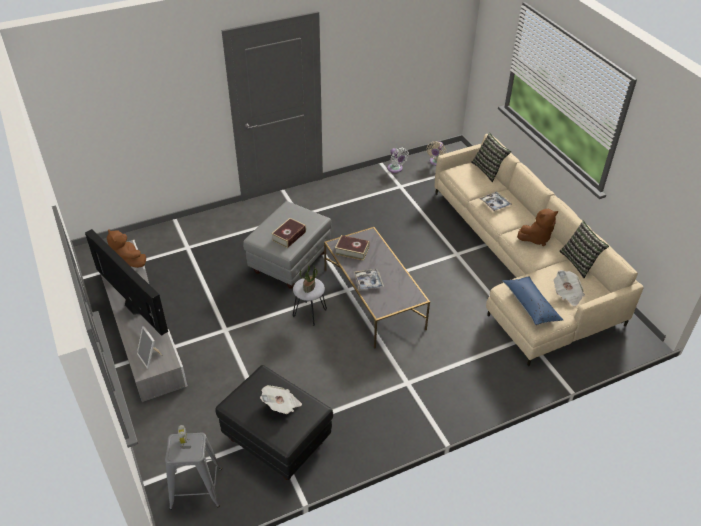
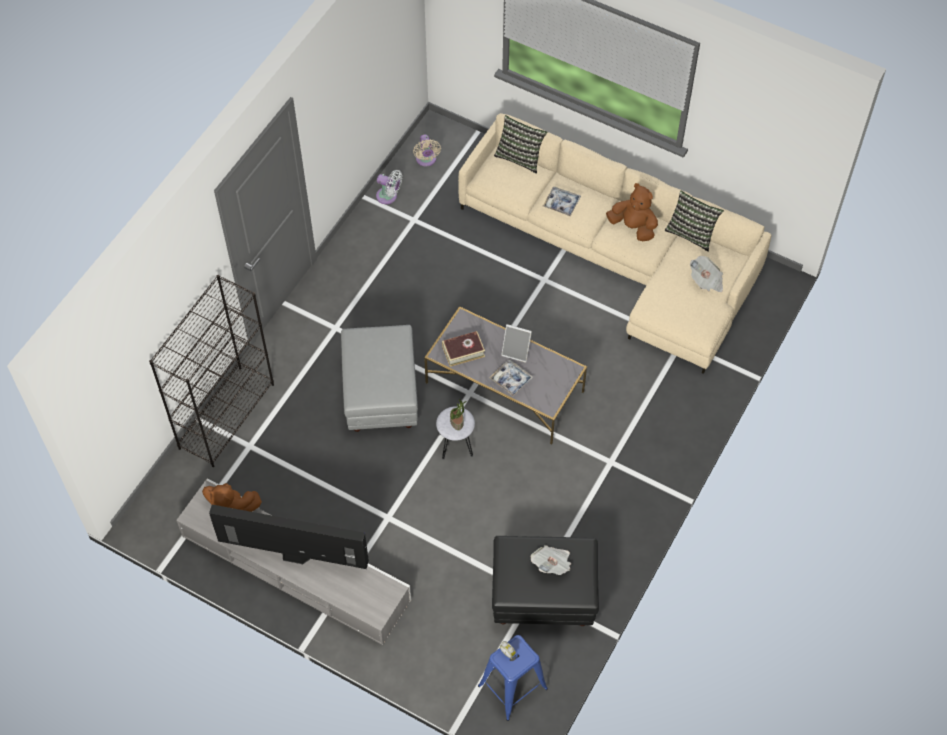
camera: 35 degrees left, 15 degrees up
picture frame [137,326,162,369] -> picture frame moved to [501,324,532,363]
grey stool [165,432,222,510] -> blue stool [478,635,548,721]
book [271,218,306,248] -> none
blue pillow [502,276,563,325] -> none
brown plush toy [517,209,558,246] -> brown plush toy turned 90 degrees counterclockwise [606,183,658,241]
none -> black bookcase [149,275,274,467]

